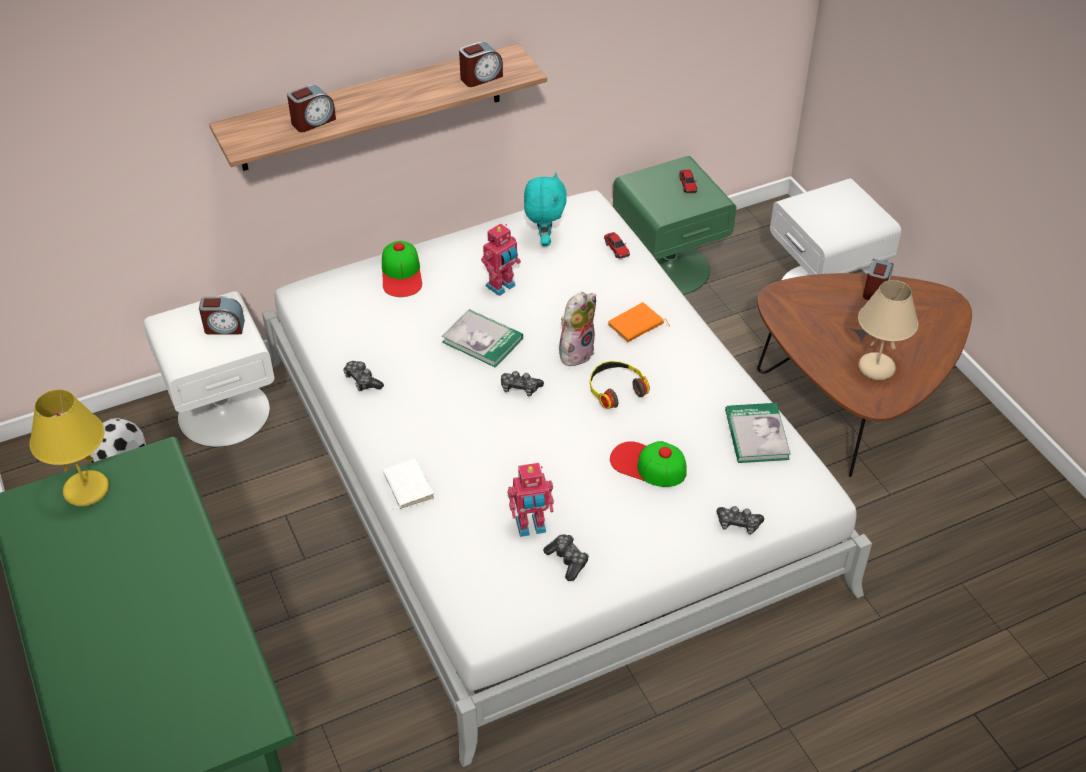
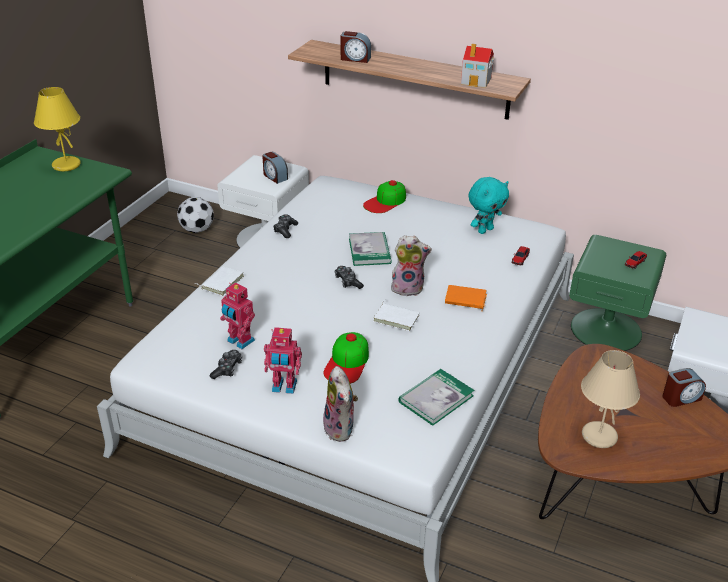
camera: 50 degrees right, 10 degrees down
alarm clock [459,42,503,87] -> toy house [461,44,494,88]
toy robot [481,223,521,296] -> toy robot moved to [264,327,302,394]
headphones [590,361,650,409] -> white book [373,299,420,331]
cap [610,441,687,487] -> cap turned 150 degrees counterclockwise [324,332,369,384]
game controller [717,506,764,535] -> plush toy [323,366,358,442]

